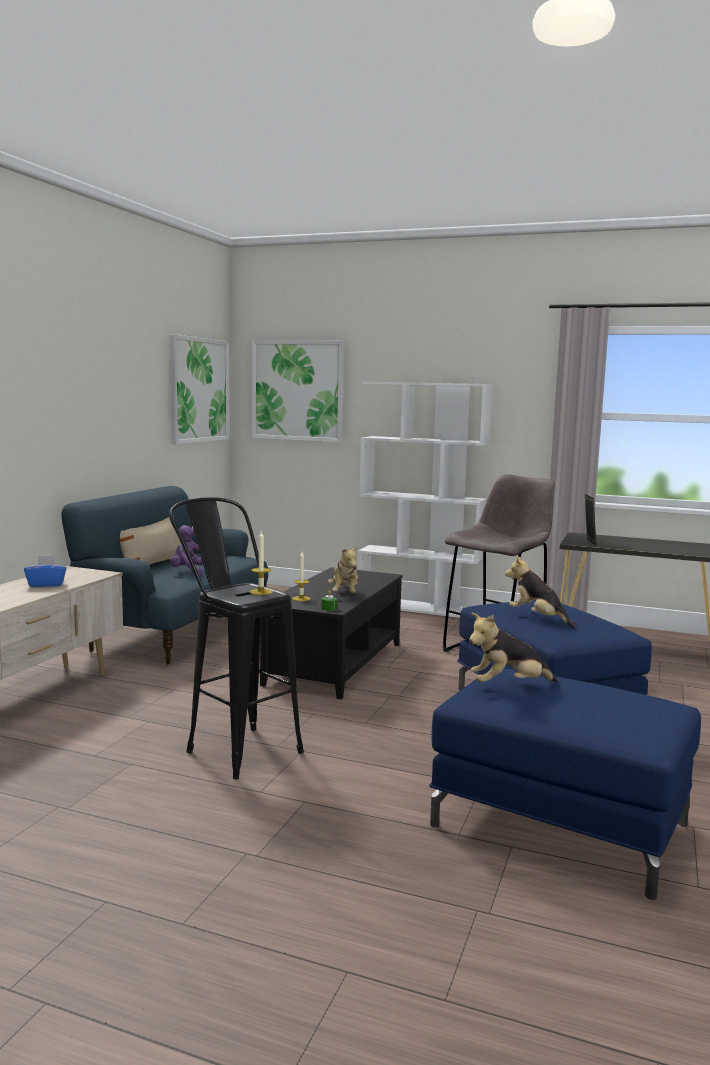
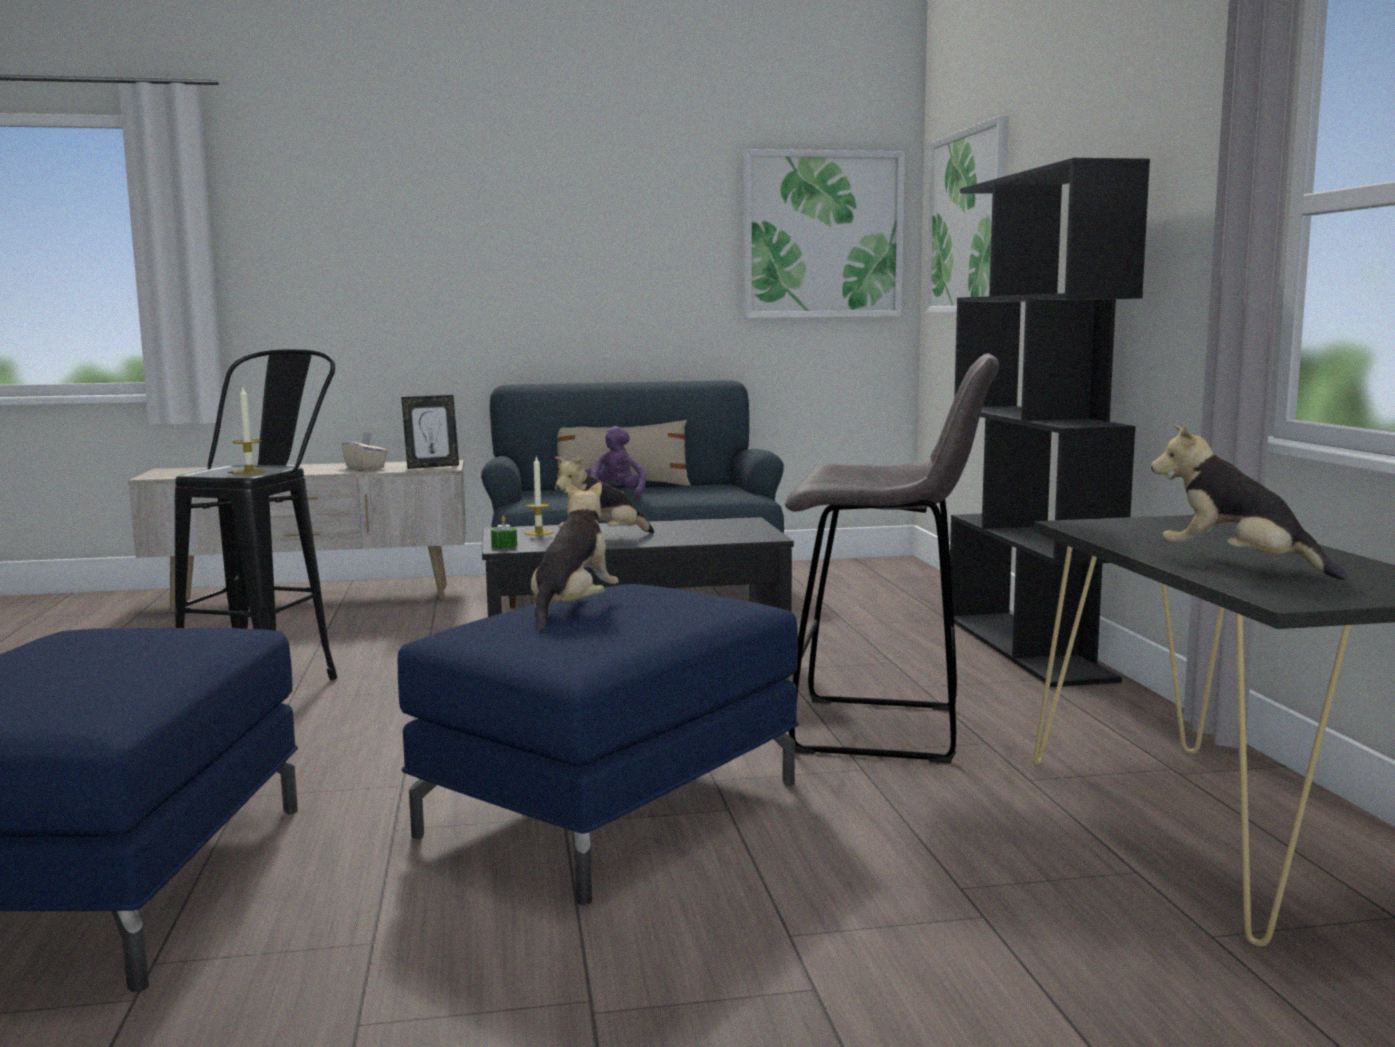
camera: 60 degrees right, 0 degrees up
blue tissue box [24,555,67,587] -> beige tissue box [341,432,388,470]
white bookcase [358,382,493,618] -> black bookcase [950,158,1150,687]
plush toy [469,612,558,682] -> plush toy moved to [1151,424,1347,580]
picture frame [585,494,596,545] -> picture frame moved to [401,395,459,469]

